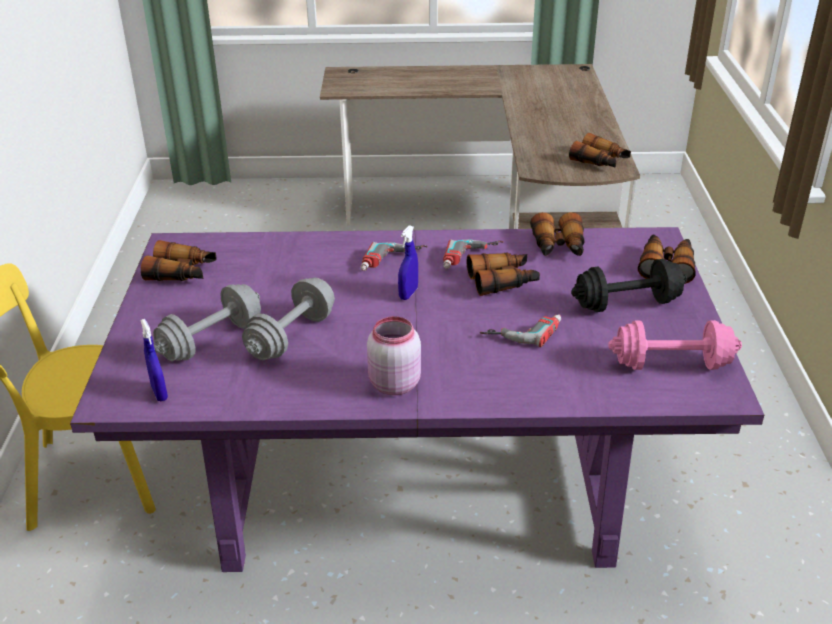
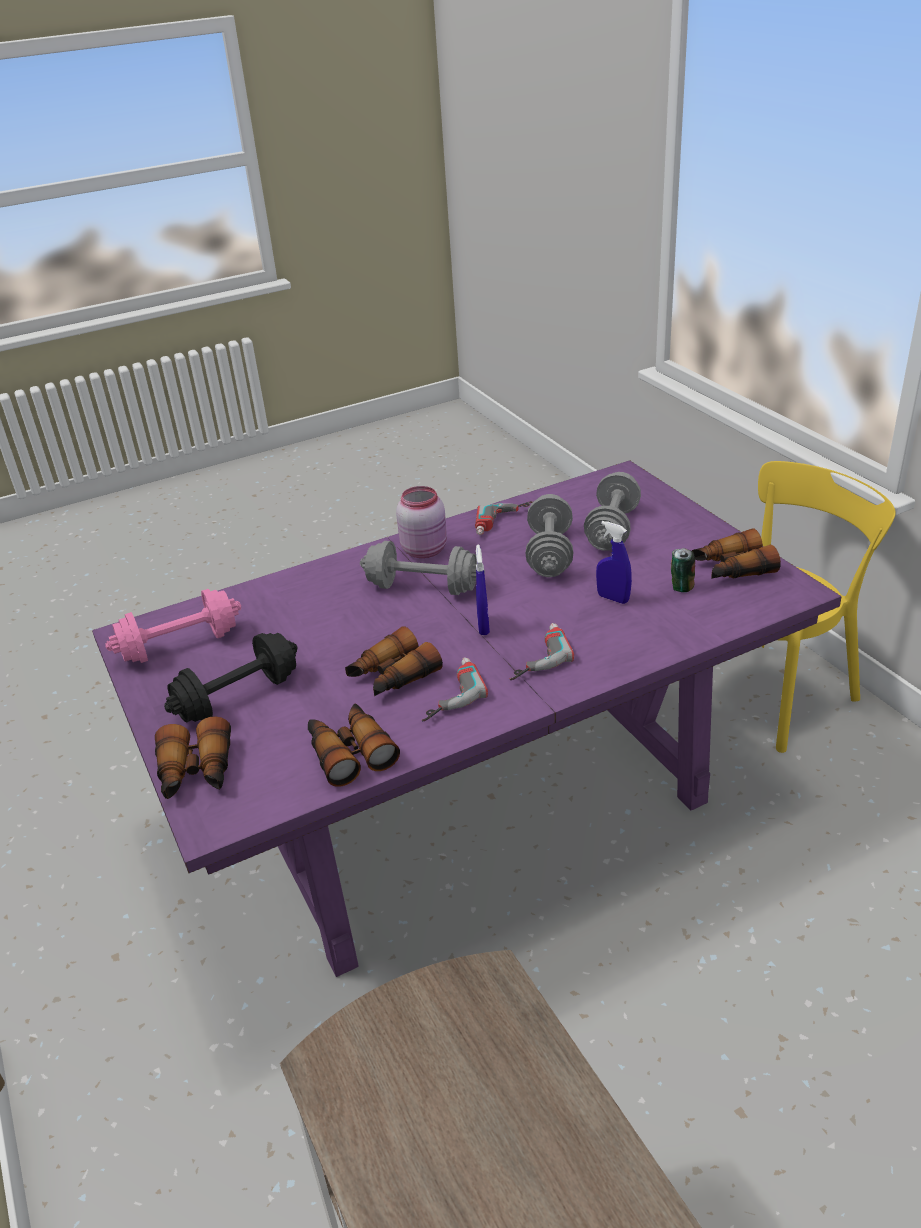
camera: 155 degrees right, 0 degrees up
blue spray bottle [140,319,168,401] -> blue spray bottle moved to [596,521,632,604]
power drill [480,315,561,347] -> power drill moved to [475,501,534,535]
binoculars [569,133,631,168] -> none
none -> grey dumbbell [360,541,485,595]
none -> can [671,548,695,592]

